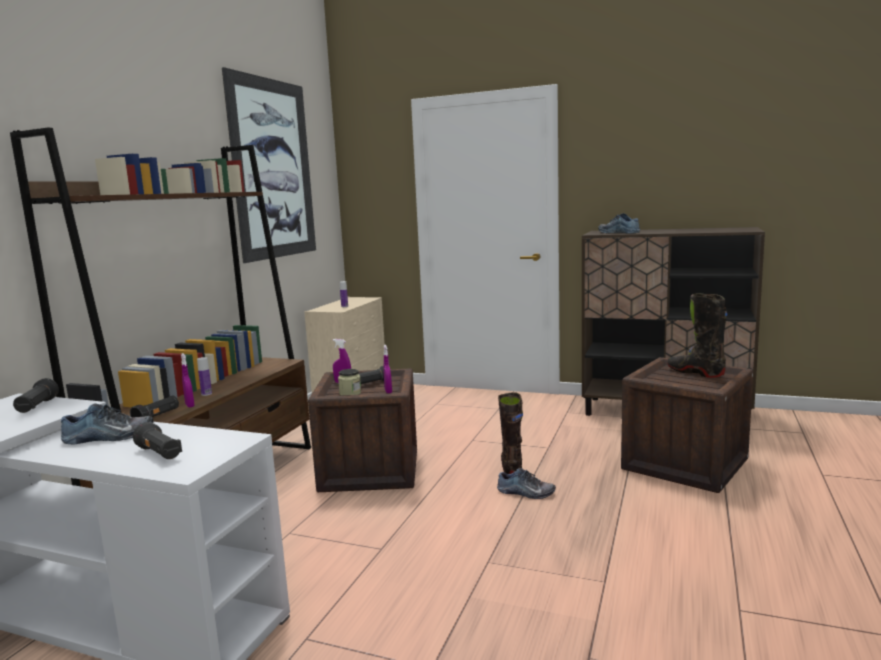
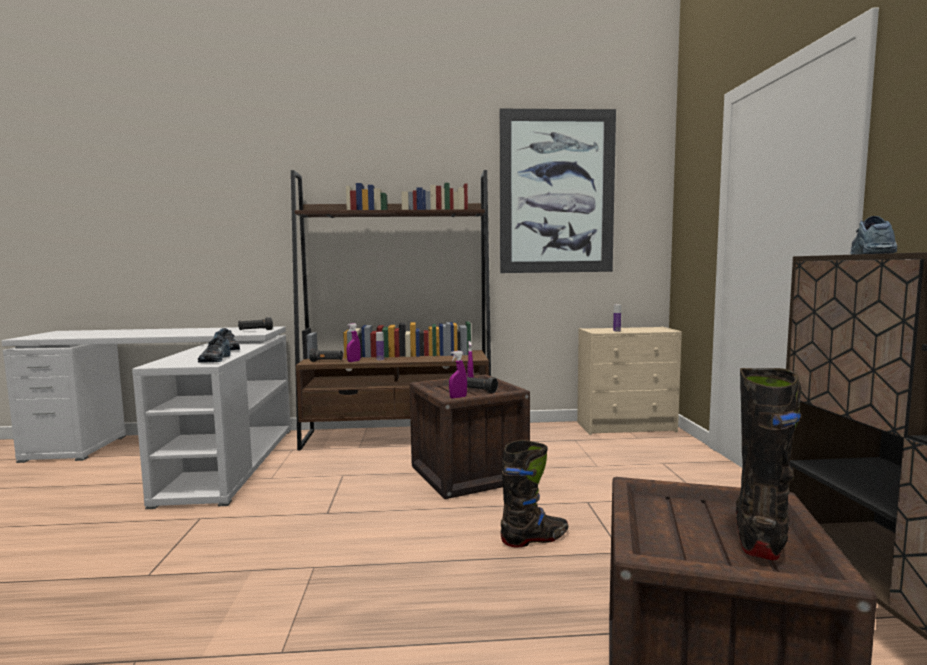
camera: 65 degrees right, 5 degrees down
black flashlight [133,422,182,459] -> none
jar [338,369,361,395] -> none
shoe [497,468,556,499] -> shoe moved to [198,336,231,363]

